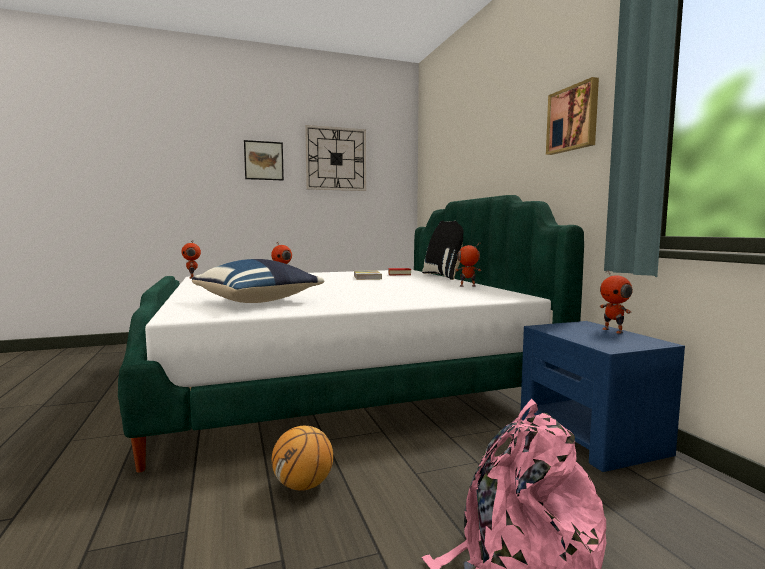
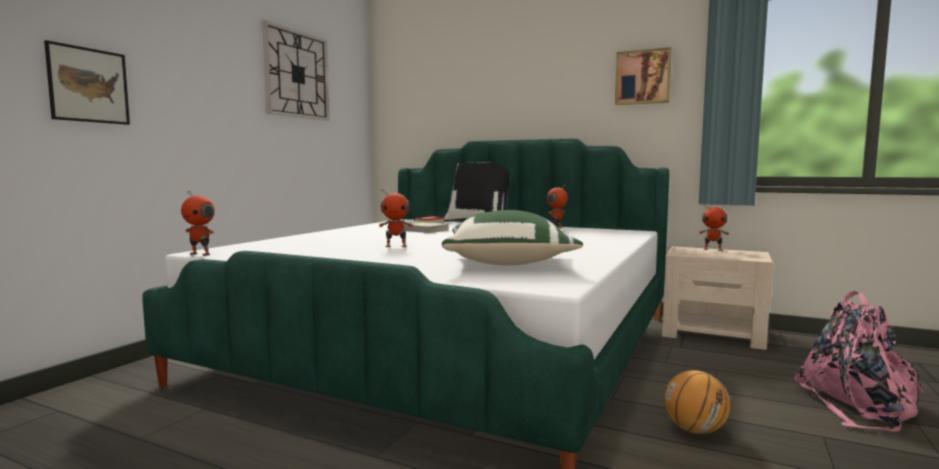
camera: 45 degrees left, 0 degrees up
blue pillow [192,259,324,303] -> green pillow [442,210,583,266]
picture [244,140,284,180] -> picture moved to [44,40,130,125]
blue nightstand [521,321,685,472] -> beige nightstand [662,246,773,350]

